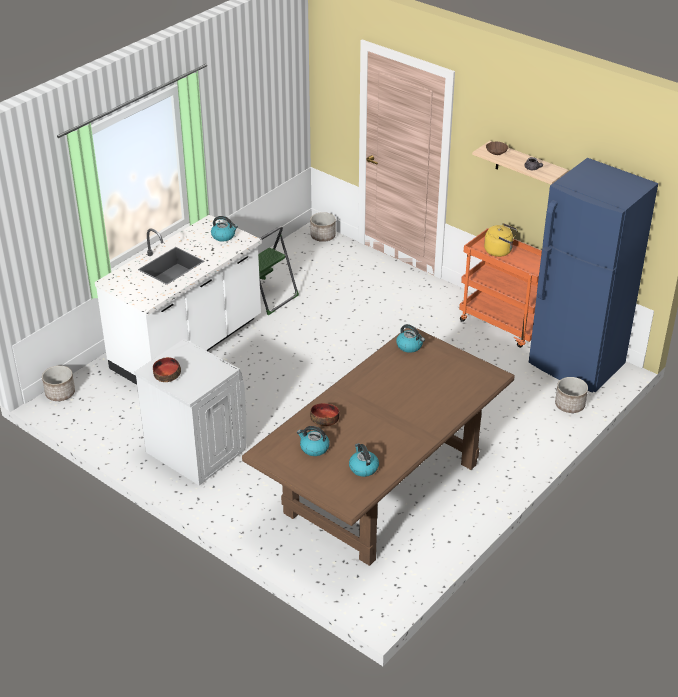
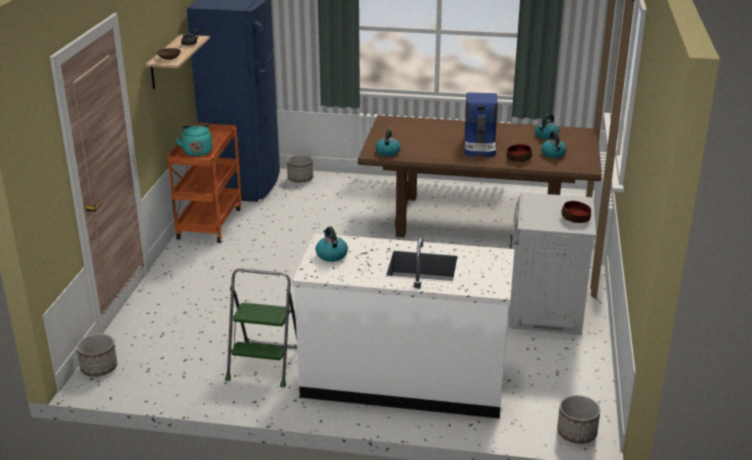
camera: 120 degrees left, 10 degrees down
yellow kettle [484,223,518,257] -> turquoise kettle [175,125,212,157]
none -> coffee machine [464,92,498,157]

